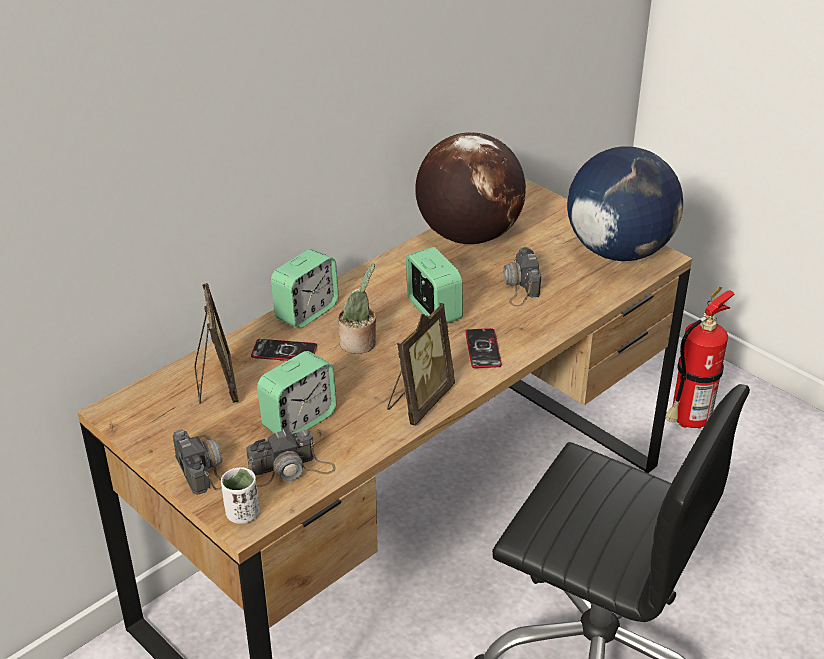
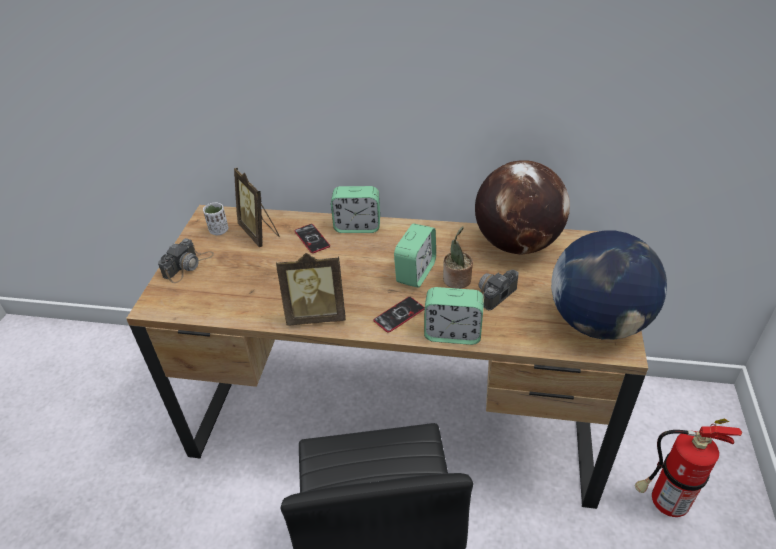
camera: 55 degrees right, 5 degrees up
picture frame [195,283,239,404] -> picture frame turned 105 degrees clockwise [234,167,279,247]
white cup [221,467,259,524] -> white cup moved to [203,203,229,235]
camera [246,429,336,487] -> none
alarm clock [257,351,337,434] -> alarm clock moved to [424,287,484,345]
potted plant [338,264,376,354] -> potted plant moved to [443,227,473,289]

